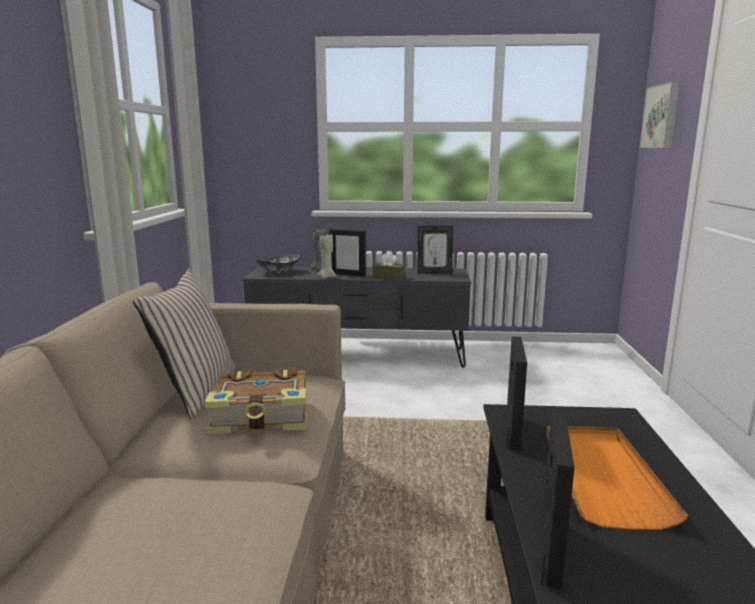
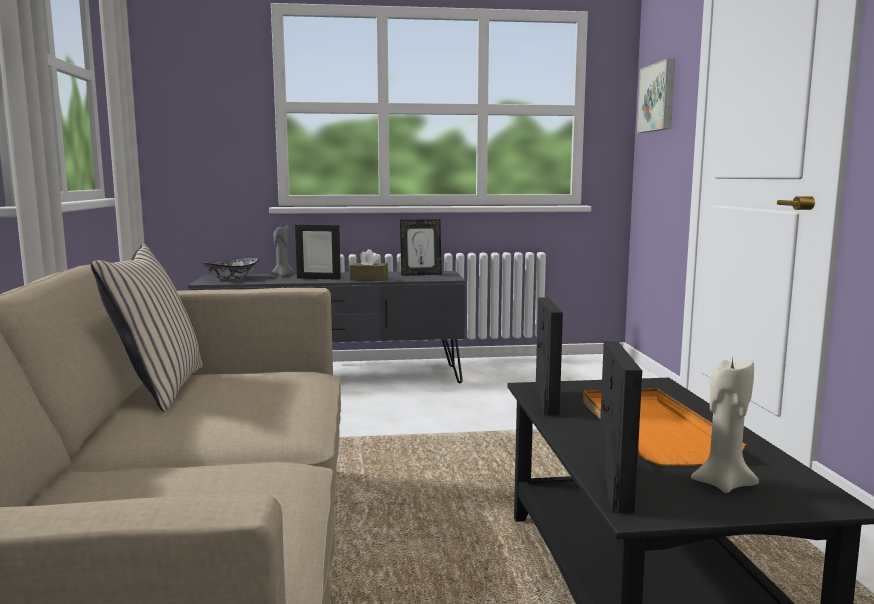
camera: 10 degrees left, 5 degrees down
book [205,368,307,434] -> none
beige candle [317,234,336,279] -> beige candle moved to [691,358,759,493]

